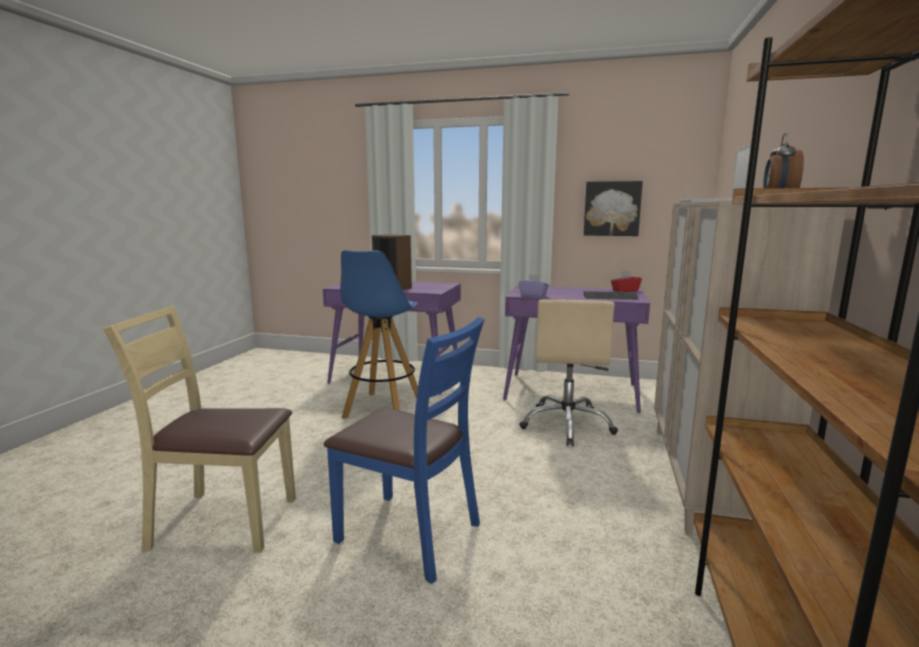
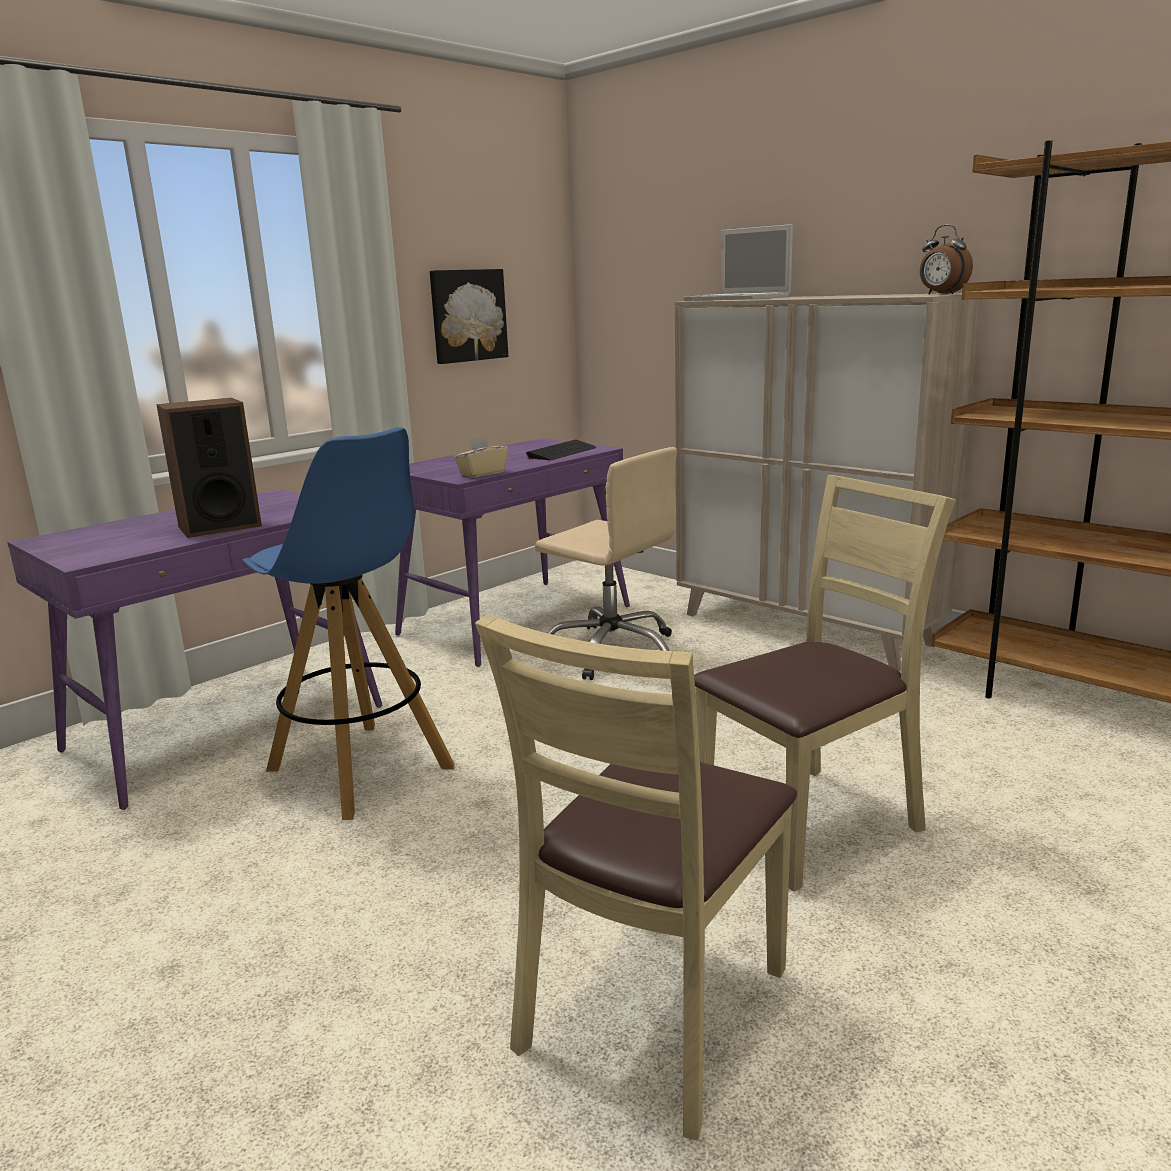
camera: 60 degrees left, 5 degrees up
blue chair [324,317,485,584] -> beige chair [694,475,956,892]
purple tissue box [518,274,549,297] -> beige tissue box [454,435,508,477]
red tissue box [611,271,642,292] -> none

